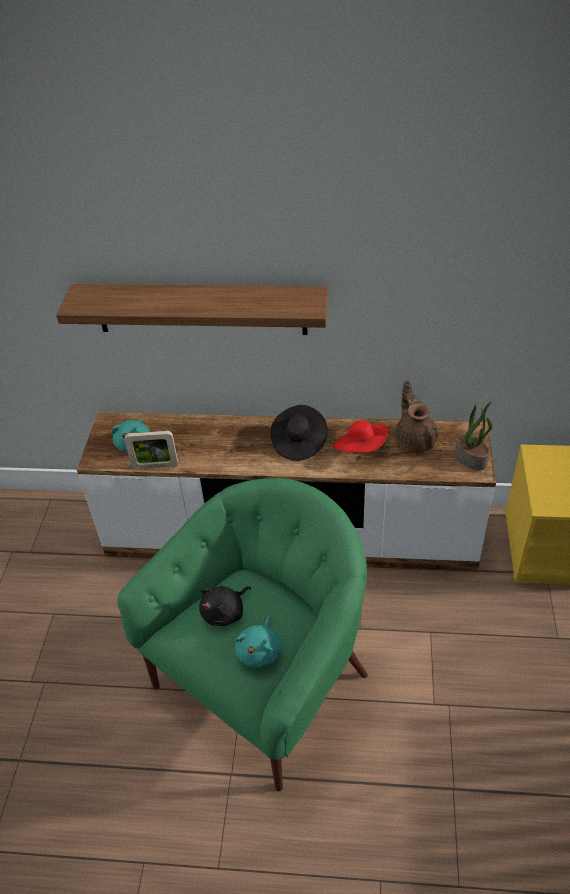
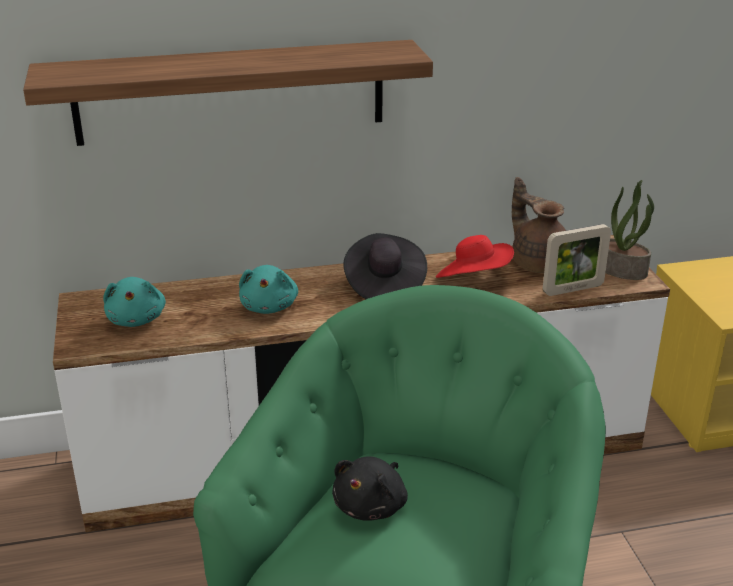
camera: 20 degrees left, 15 degrees down
picture frame [125,431,178,470] -> picture frame moved to [543,224,611,296]
turquoise plush toy [235,617,283,668] -> turquoise plush toy moved to [239,265,298,314]

